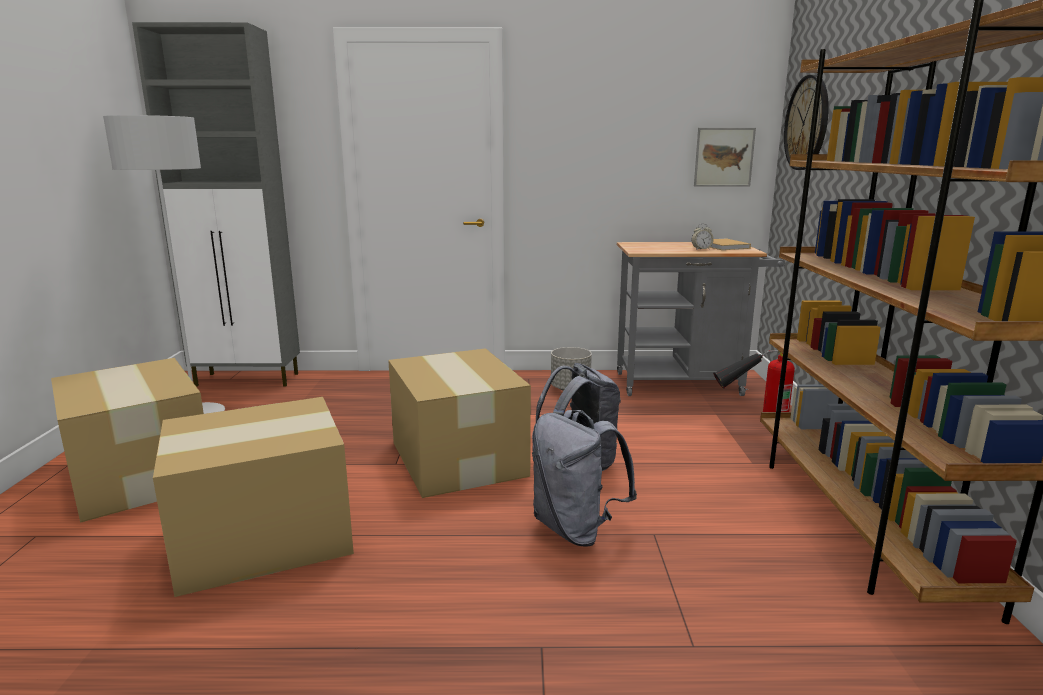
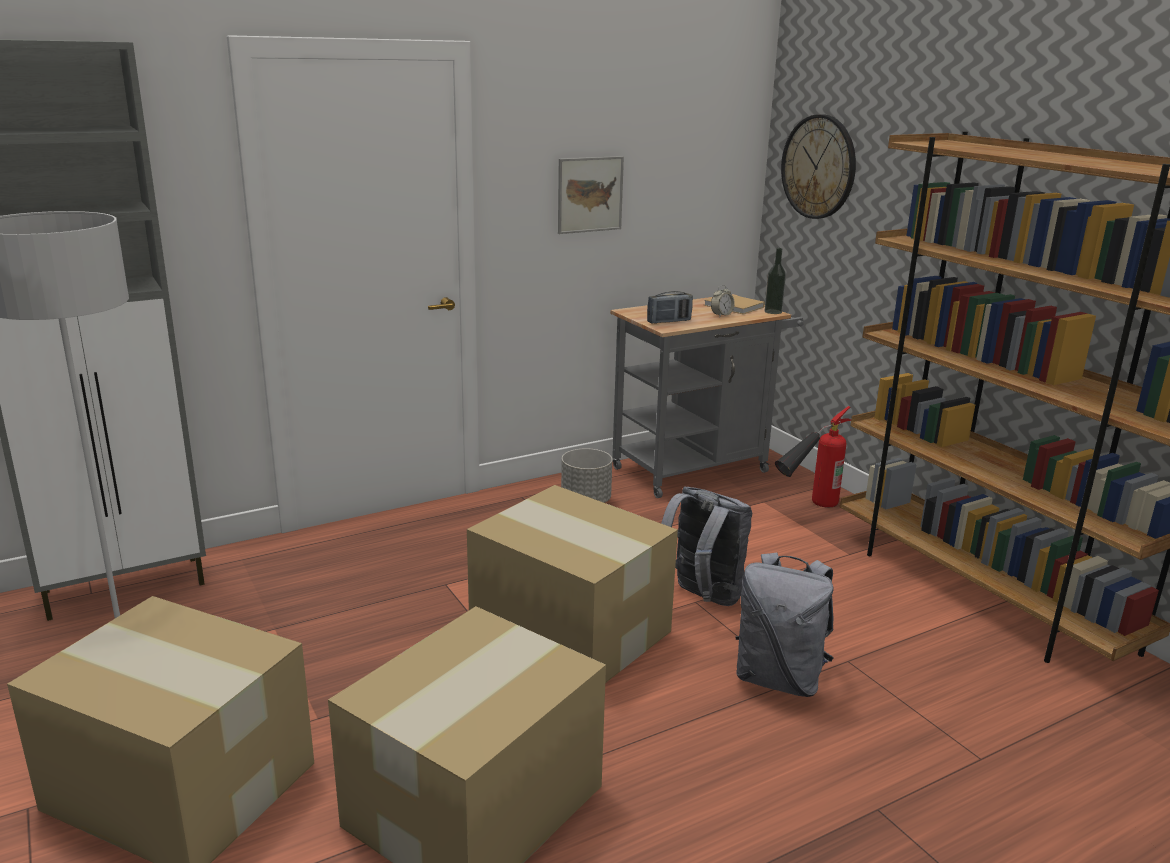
camera: 30 degrees left, 5 degrees up
picture [694,128,756,187] -> picture moved to [558,156,624,234]
none -> radio [647,291,693,324]
none -> bottle [764,248,786,314]

